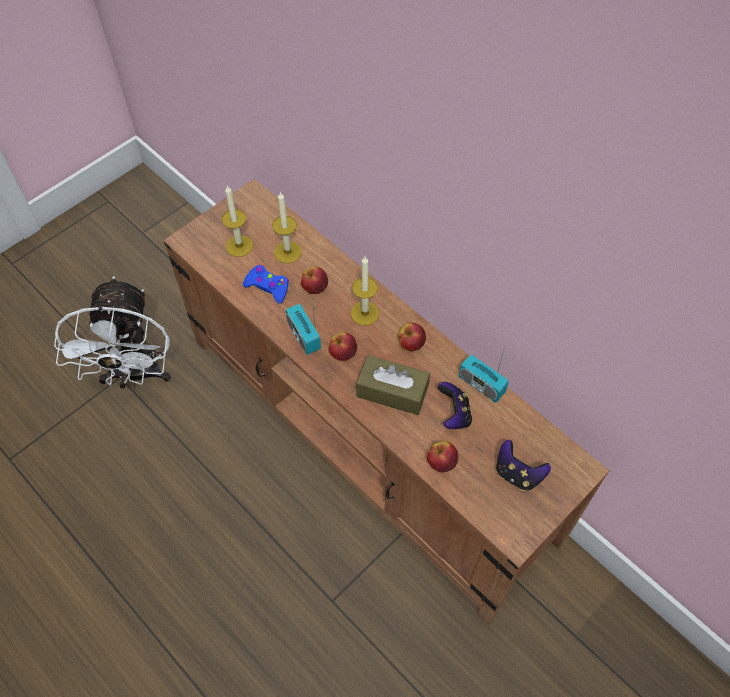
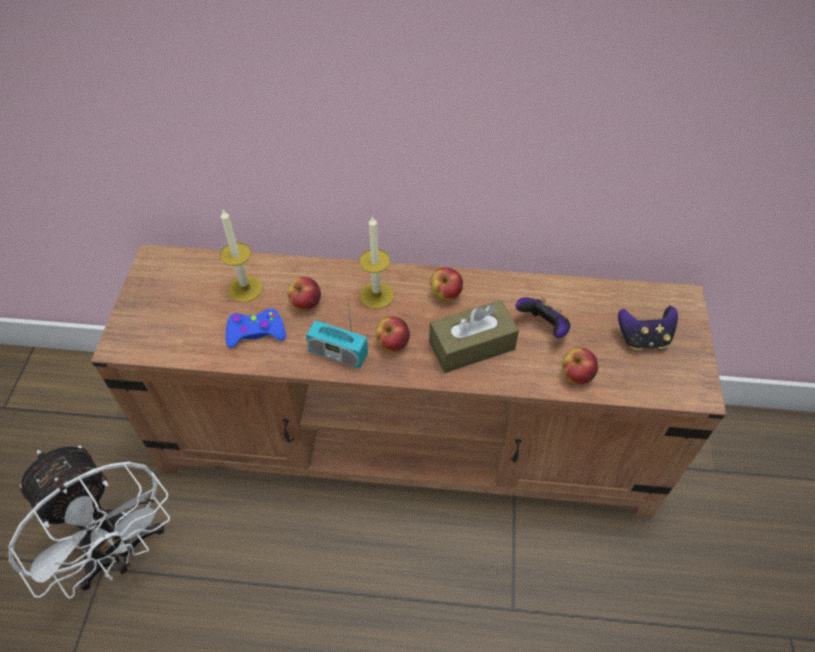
camera: 40 degrees left, 5 degrees down
candle [222,185,253,257] -> none
radio [458,347,509,403] -> none

